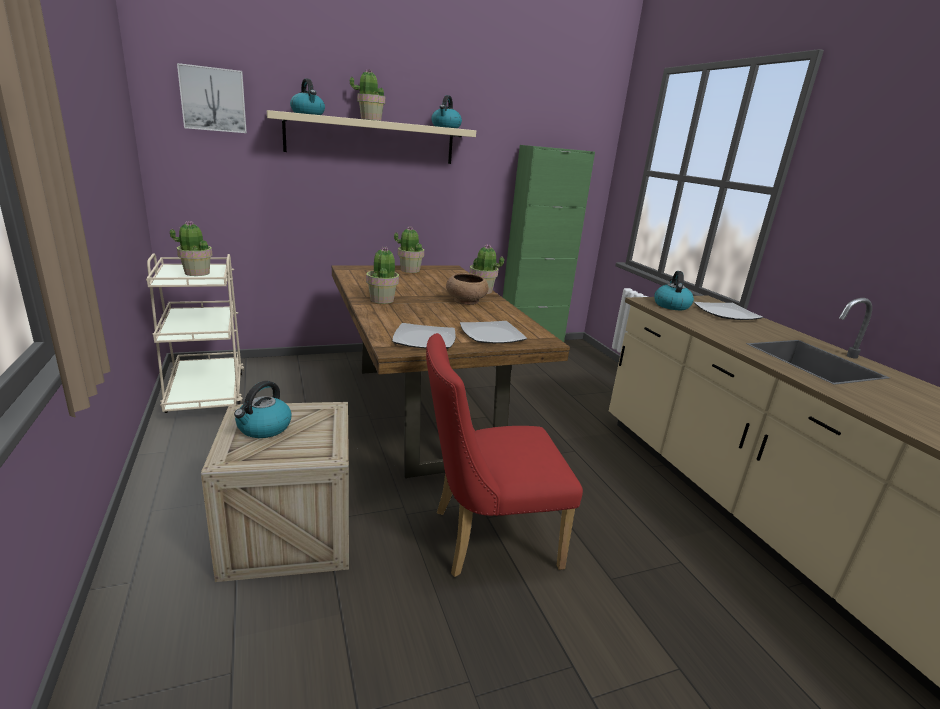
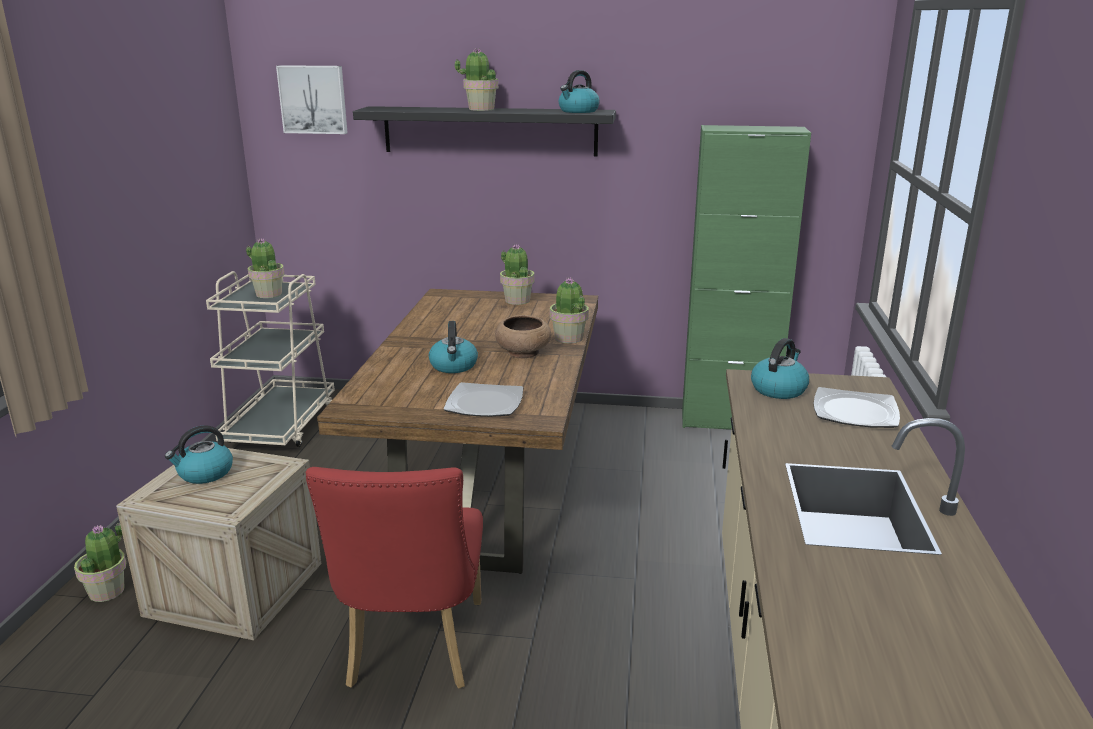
camera: 30 degrees right, 0 degrees up
beige shelf [267,110,476,164] -> black shelf [353,106,616,156]
kettle [290,78,325,115] -> kettle moved to [429,321,478,373]
potted plant [366,246,399,304] -> potted plant moved to [74,523,126,602]
plate [392,323,456,349] -> none
red chair [426,333,583,577] -> red chair turned 105 degrees counterclockwise [306,467,483,689]

